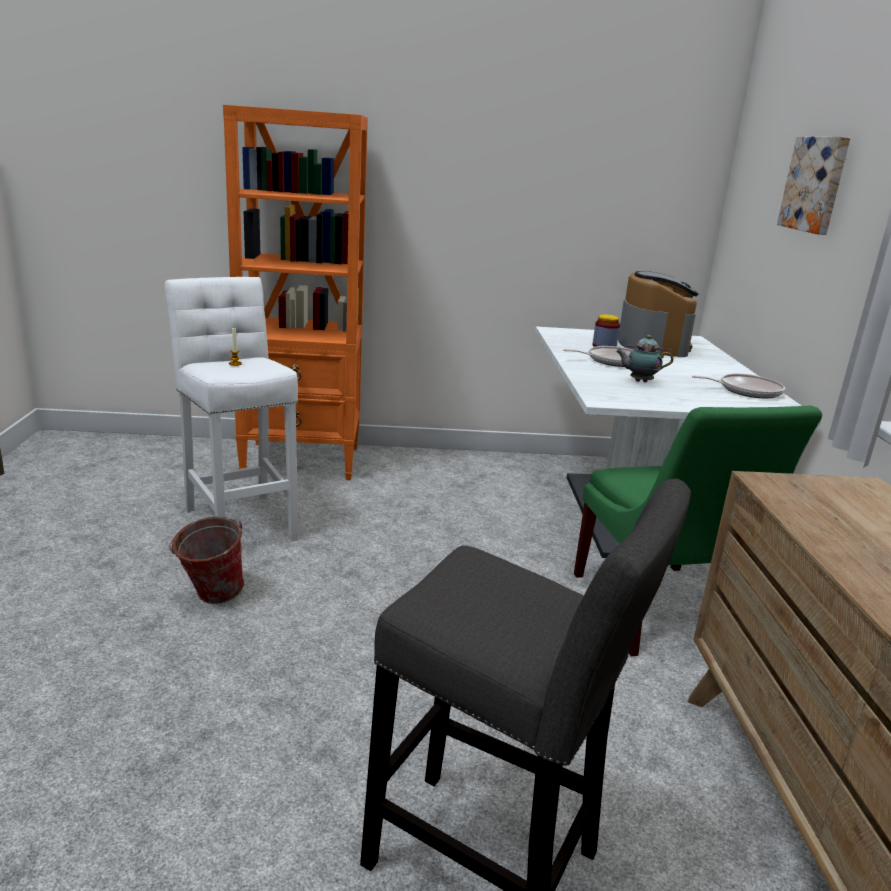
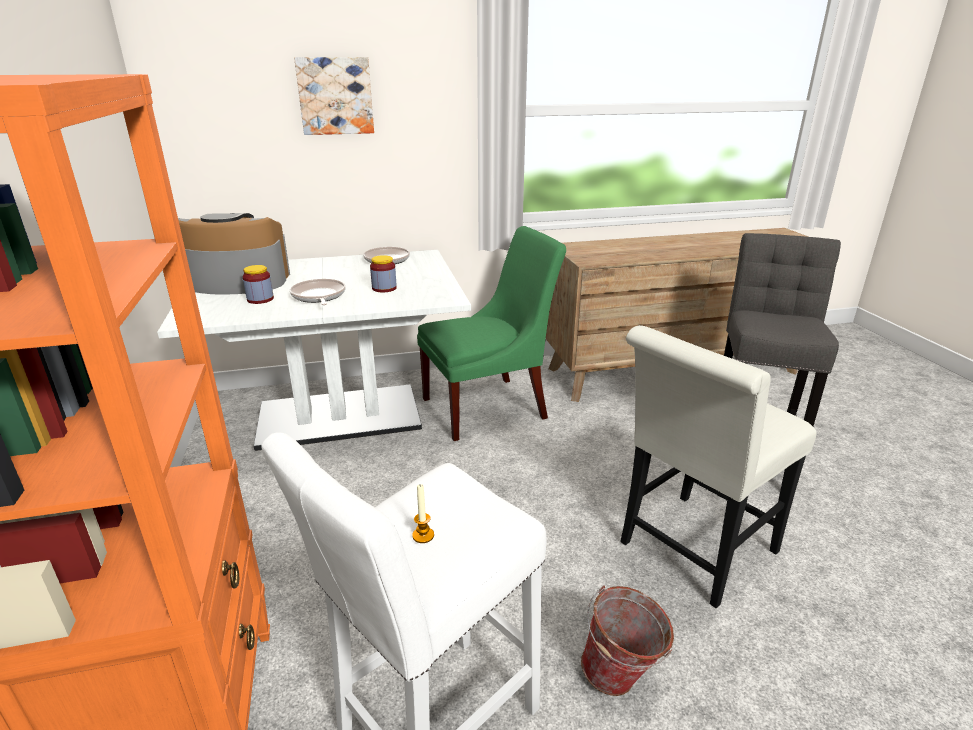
camera: 100 degrees left, 5 degrees up
teapot [616,335,673,382] -> jar [370,255,397,292]
none -> white chair [620,325,816,608]

